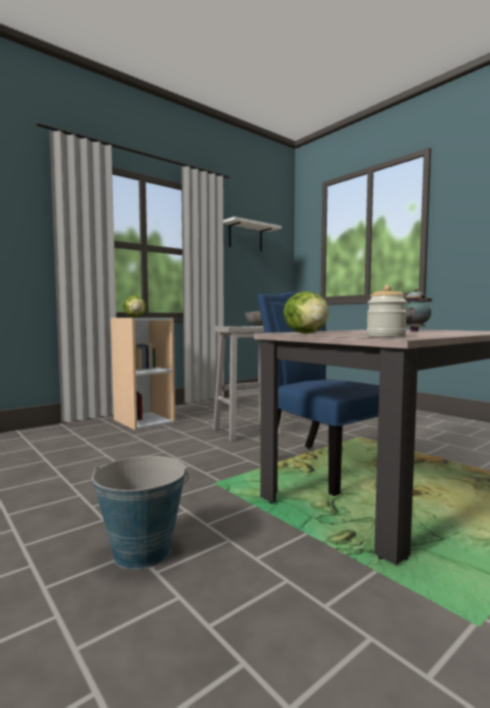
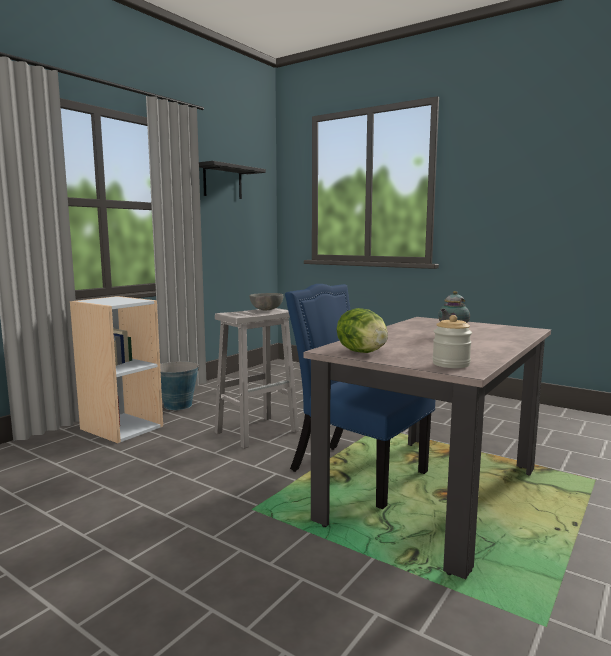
camera: 15 degrees left, 5 degrees up
bucket [92,456,188,569] -> bucket moved to [160,361,199,410]
lettuce [123,295,146,317] -> none
white shelf [223,217,281,251] -> black shelf [199,161,266,199]

